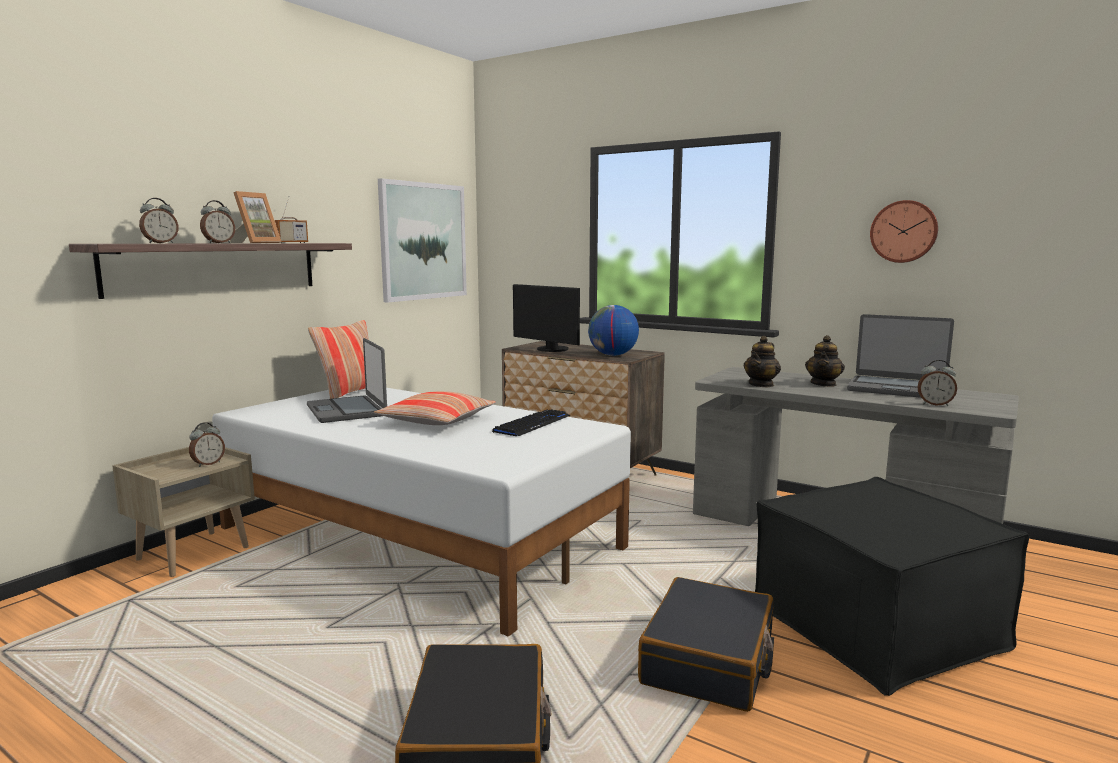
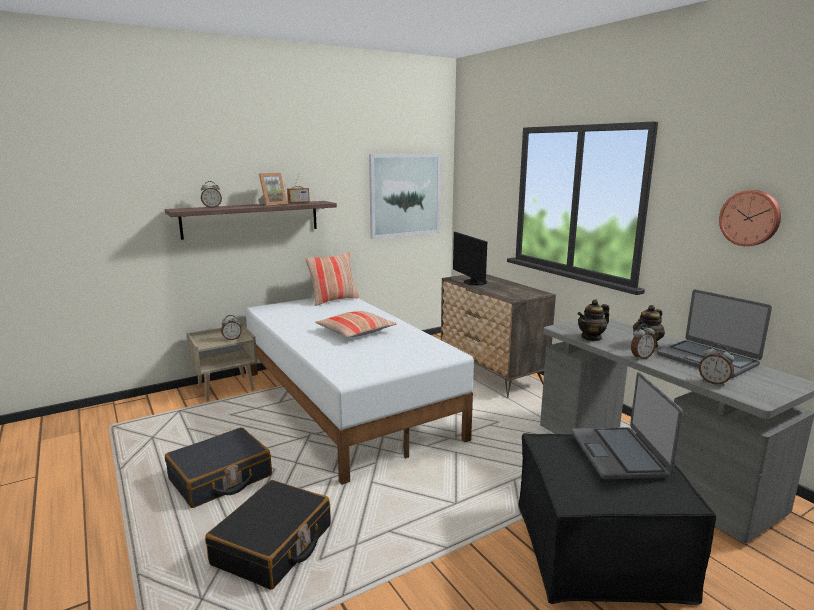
camera: 25 degrees right, 5 degrees up
alarm clock [200,200,235,243] -> alarm clock moved to [631,323,656,359]
laptop [307,338,387,423] -> laptop moved to [572,372,683,479]
keyboard [492,409,571,436] -> none
globe [588,305,639,356] -> none
black suitcase [638,577,774,712] -> black suitcase moved to [165,428,272,508]

